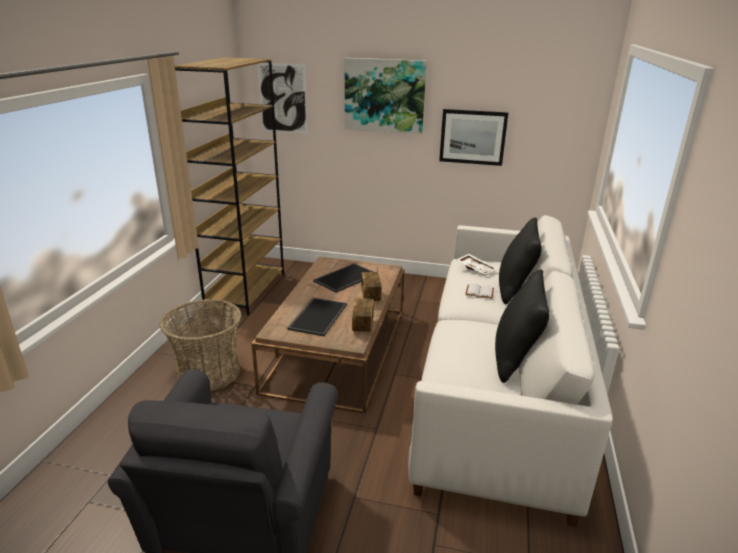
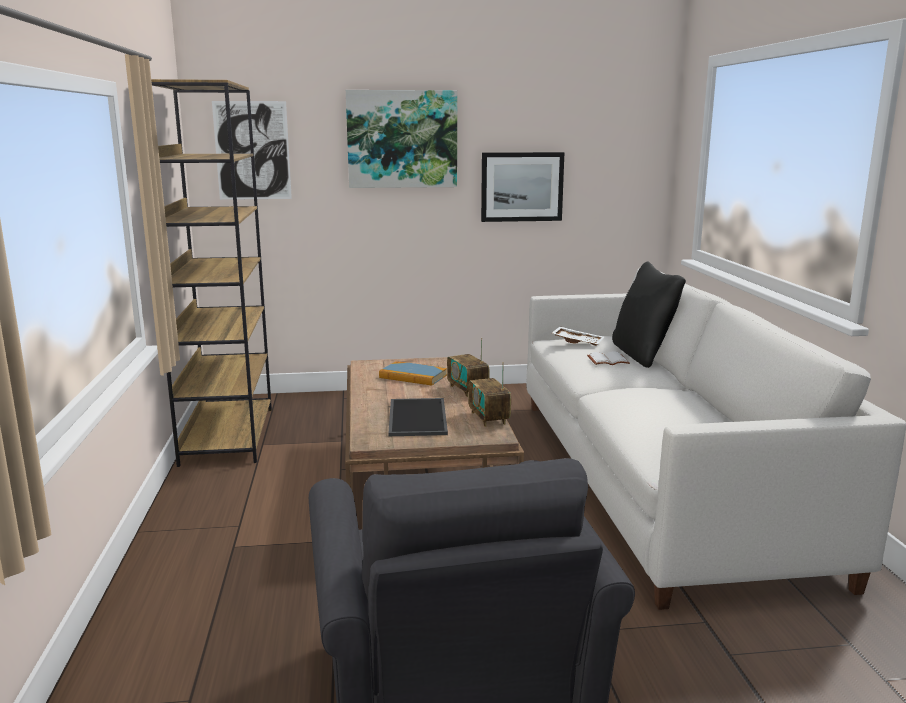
camera: 20 degrees left, 10 degrees down
basket [159,299,242,391] -> none
tray [313,263,373,293] -> book [379,361,447,385]
black pillow [495,269,549,383] -> none

